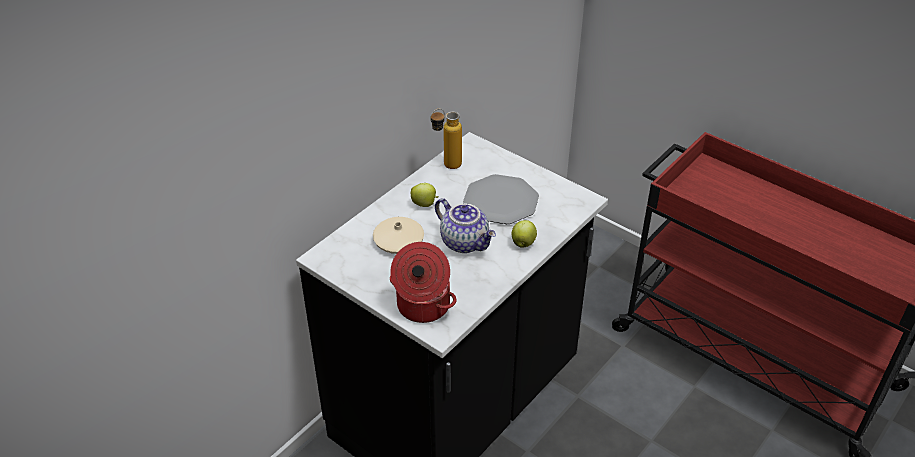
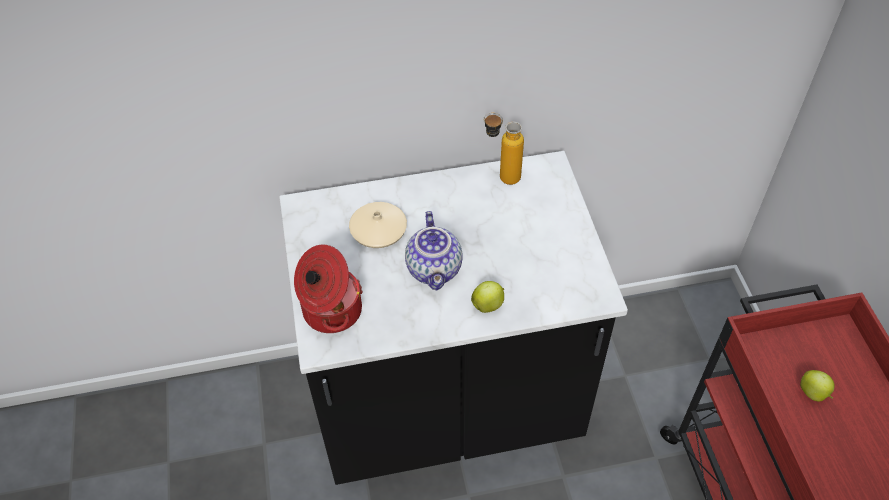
camera: 40 degrees right, 10 degrees up
apple [411,183,439,207] -> apple moved to [800,370,835,401]
plate [463,174,539,224] -> none

